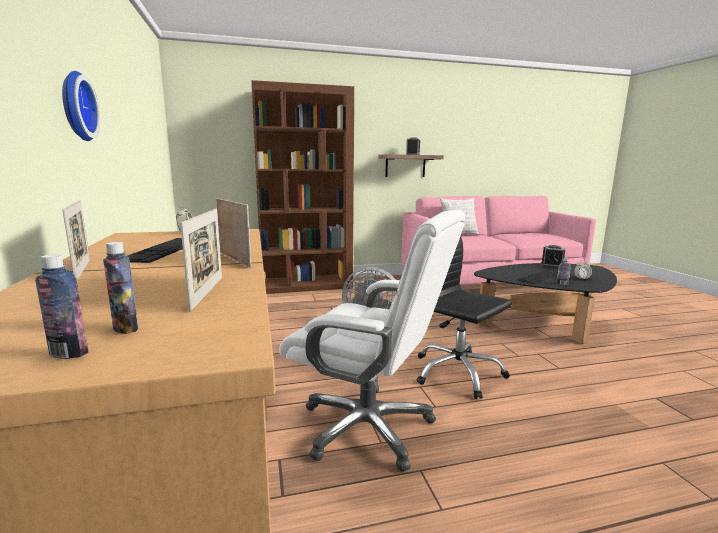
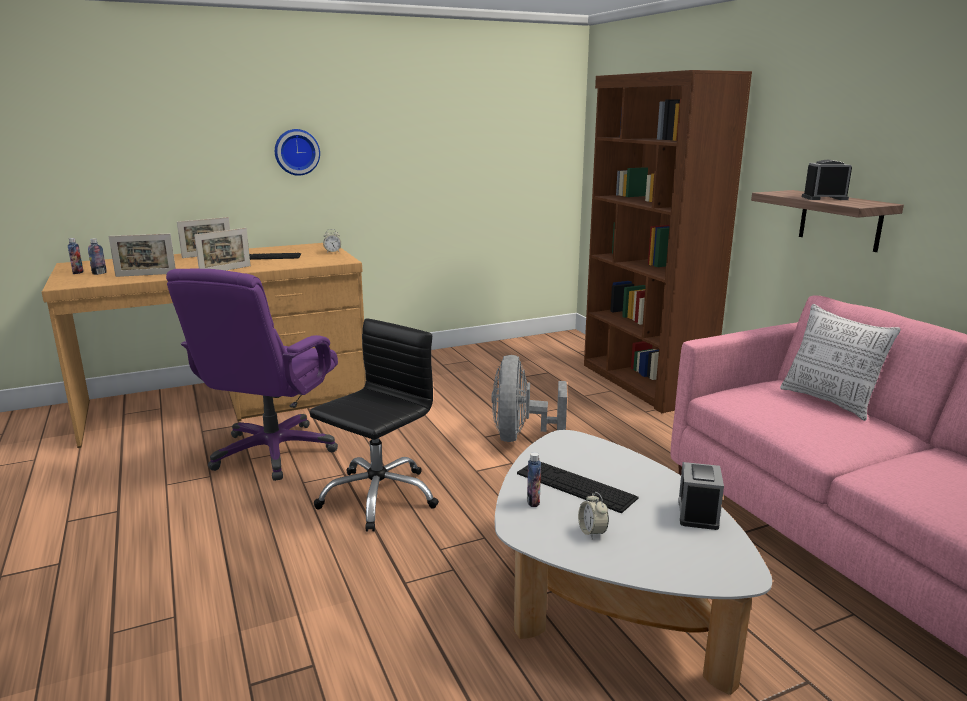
camera: 80 degrees right, 5 degrees up
white office chair [279,210,465,472] -> purple office chair [166,269,338,481]
black coffee table [474,263,617,344] -> white coffee table [495,430,772,695]

